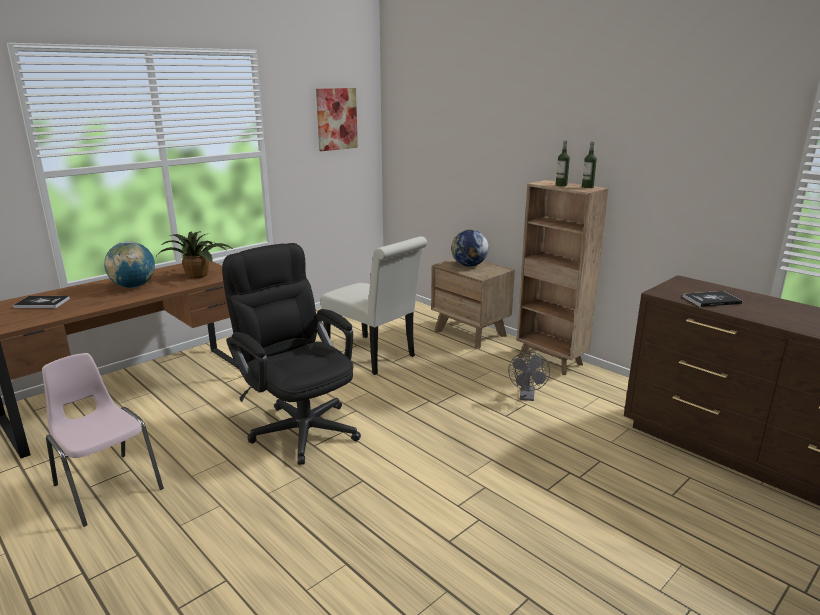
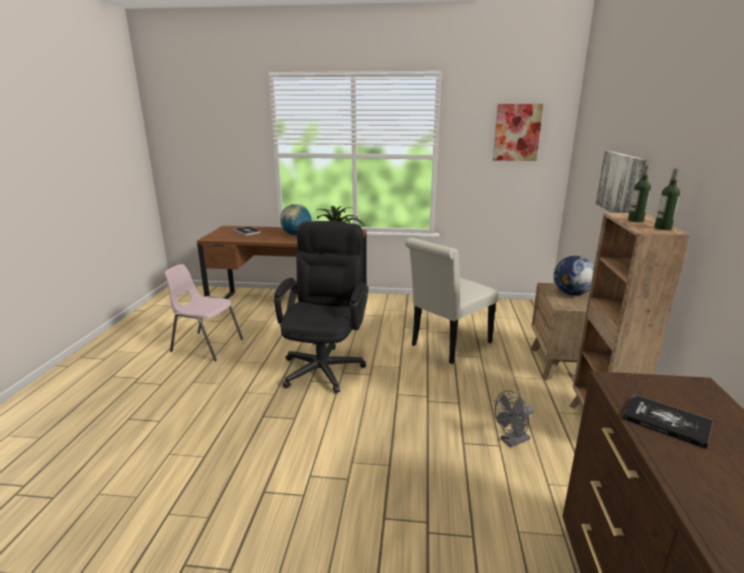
camera: 50 degrees right, 0 degrees up
pink chair [42,353,164,527] -> pink chair turned 75 degrees counterclockwise [164,264,243,361]
white chair [320,236,427,375] -> white chair turned 45 degrees clockwise [405,238,499,364]
none -> picture [596,151,646,213]

